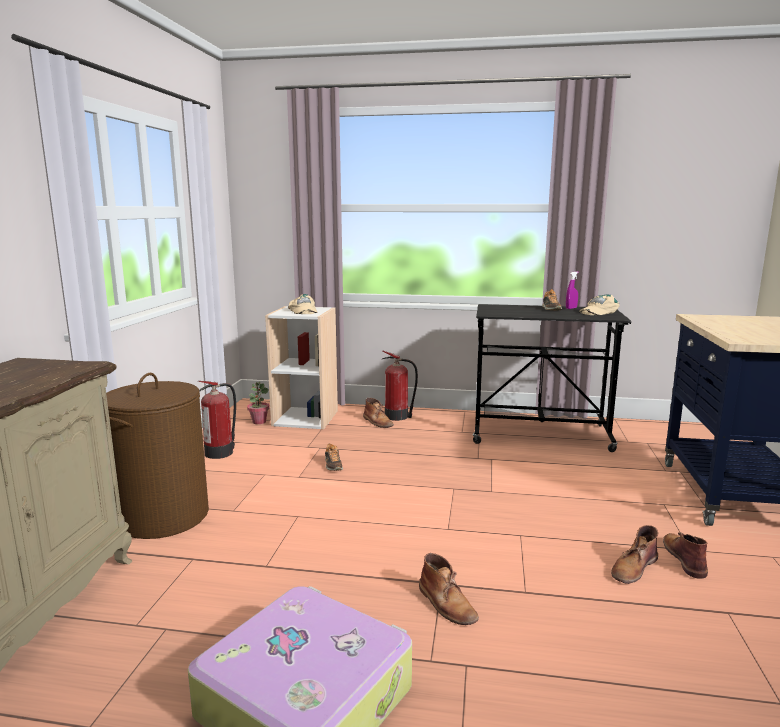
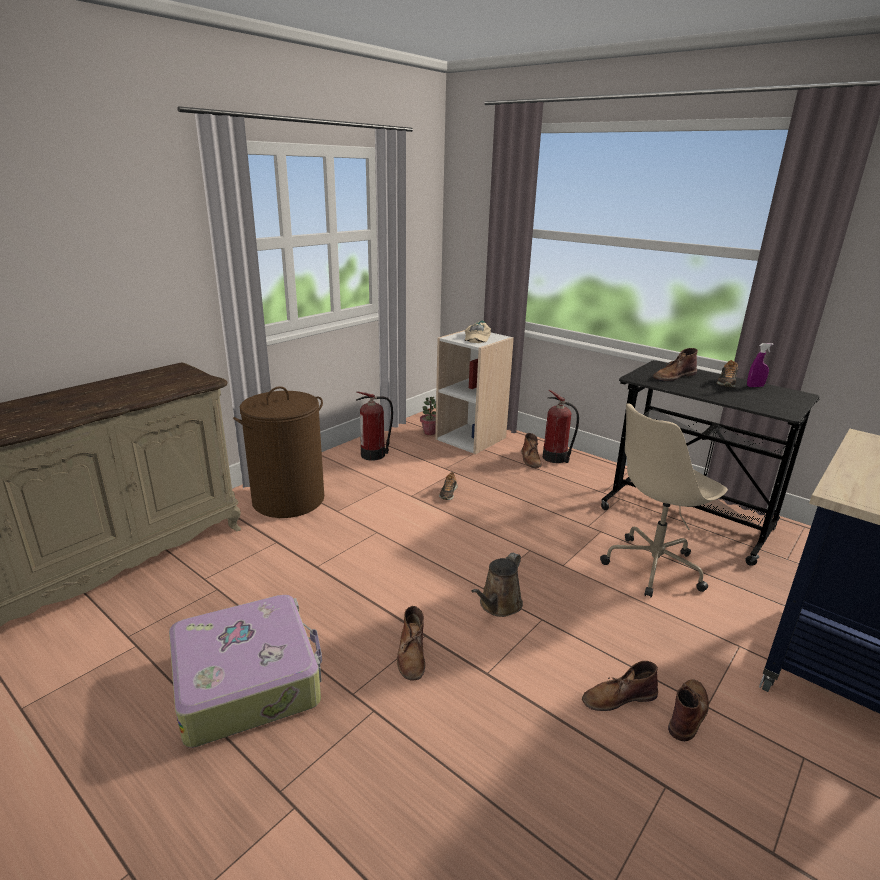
camera: 30 degrees right, 10 degrees up
beige cap [579,295,620,315] -> none
none -> brown watering can [471,553,523,617]
none -> beige office chair [600,403,728,597]
none -> brown boot [653,348,698,381]

